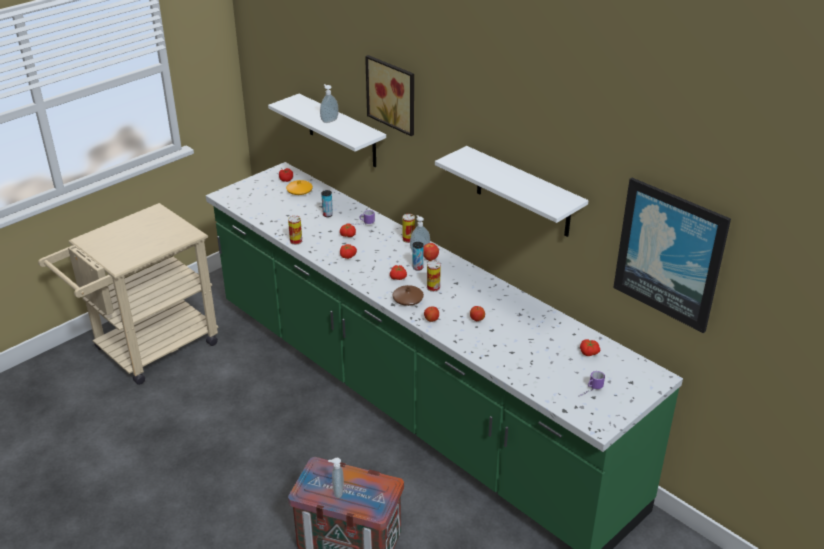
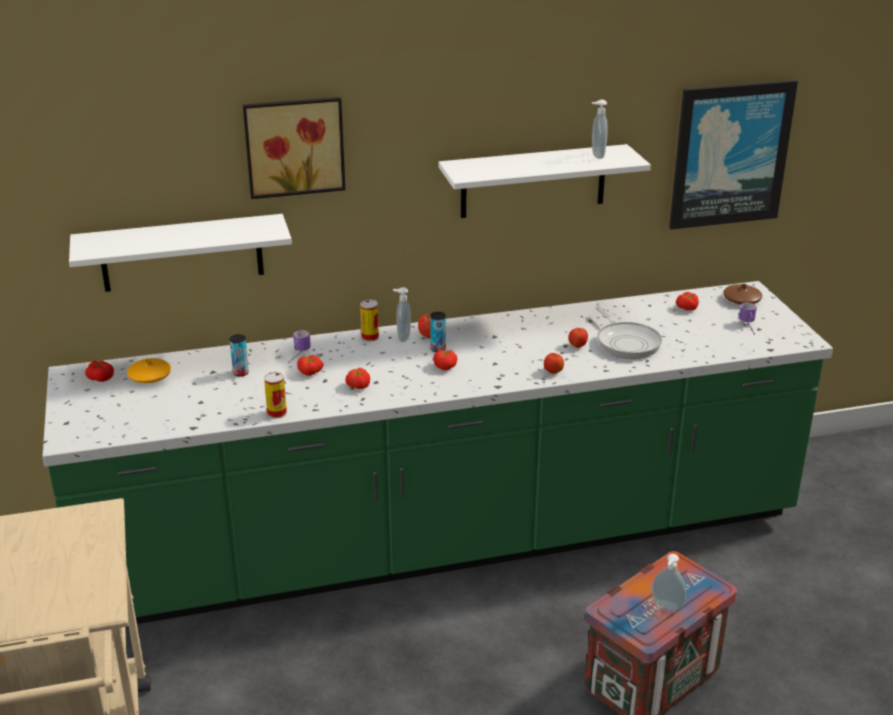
camera: 60 degrees left, 5 degrees down
soap dispenser [320,84,339,123] -> soap dispenser moved to [592,100,608,159]
brown vase [392,285,424,306] -> brown vase moved to [723,284,762,305]
can [427,261,441,292] -> none
none -> frying pan [595,306,662,359]

